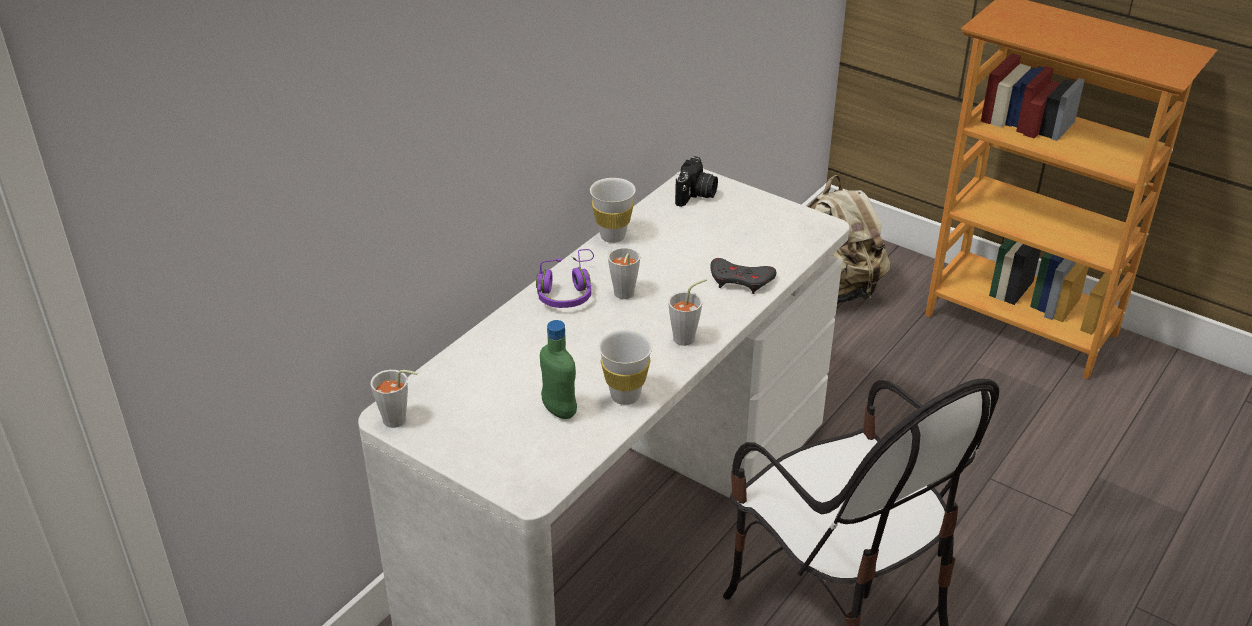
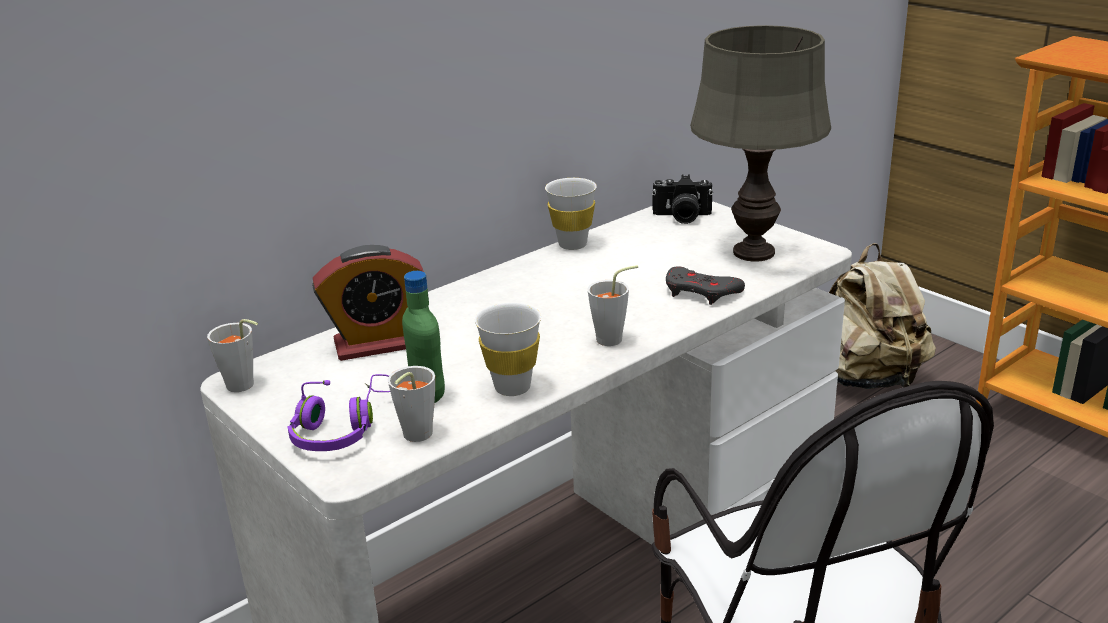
camera: 15 degrees right, 10 degrees down
purple headphones [536,249,594,308] -> purple headphones moved to [287,374,390,451]
grey cup [608,247,641,299] -> grey cup moved to [388,366,435,442]
camera [675,156,718,207] -> camera turned 60 degrees clockwise [652,175,713,224]
none -> alarm clock [312,245,424,361]
none -> grey table lamp [690,25,831,262]

